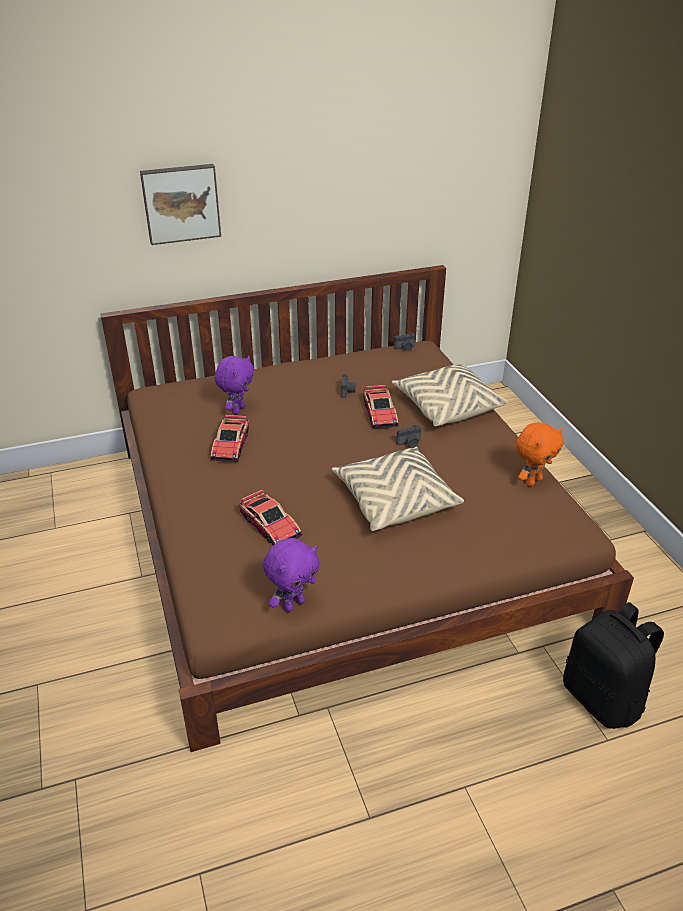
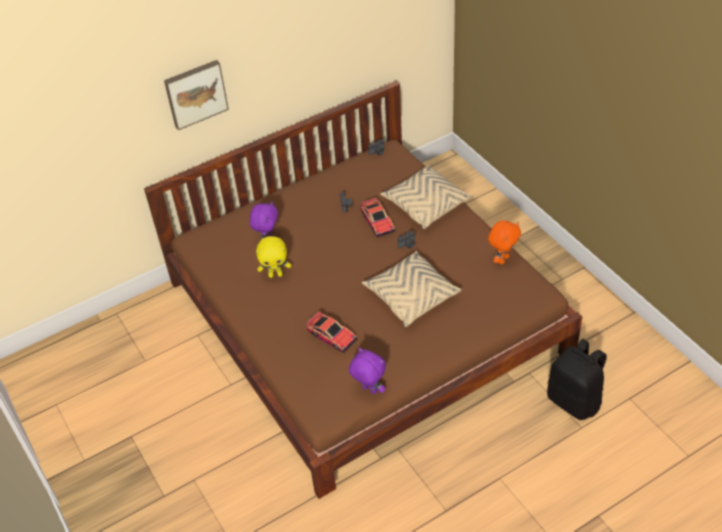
camera: 10 degrees left, 10 degrees up
toy car [210,415,249,462] -> yellow plush toy [256,236,291,278]
purple plush toy [263,538,320,612] -> purple plush toy turned 90 degrees counterclockwise [349,348,386,394]

